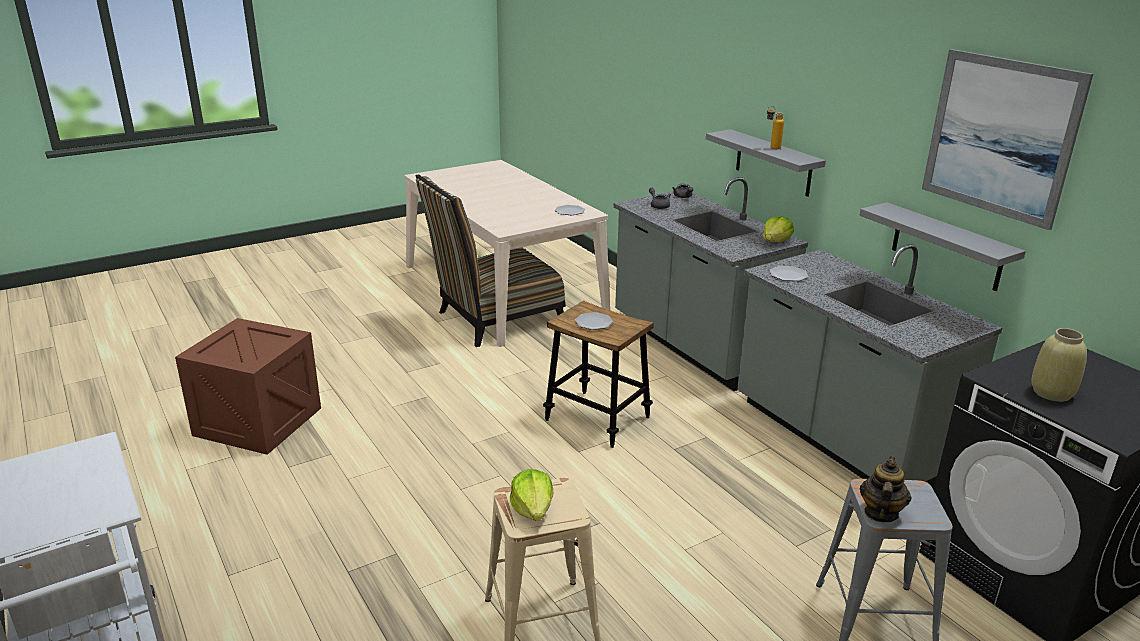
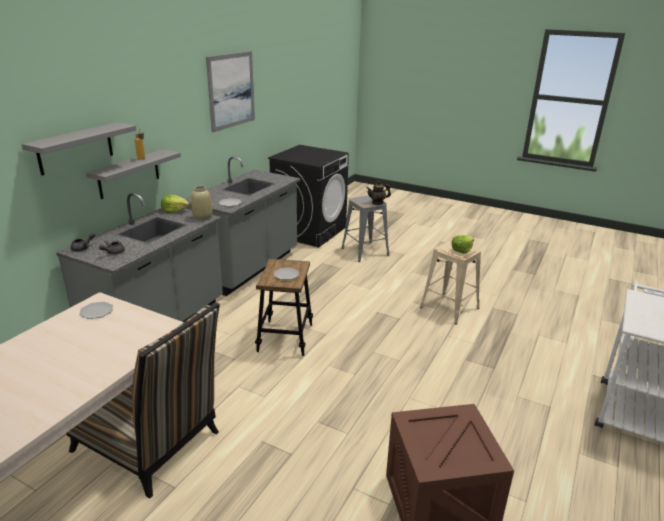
camera: 120 degrees left, 0 degrees up
grey shelf [859,202,1026,291] -> grey shelf moved to [21,122,136,175]
beige vase [1032,328,1087,402] -> beige vase moved to [191,186,212,220]

